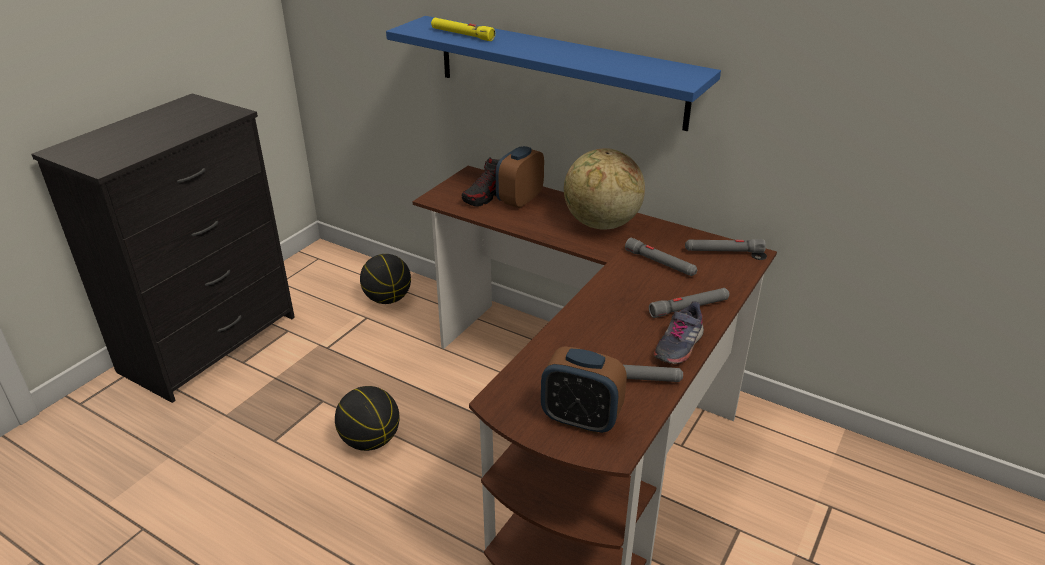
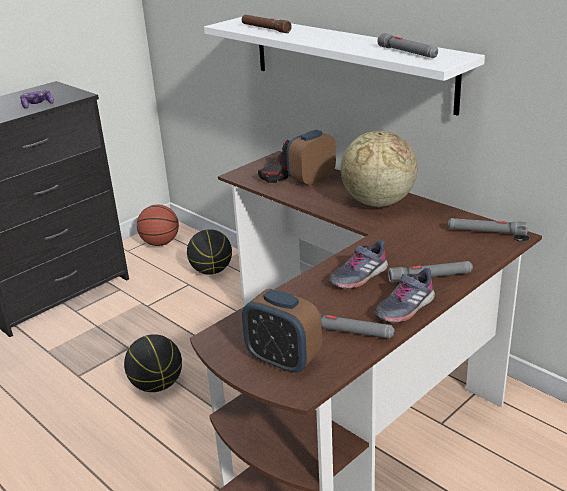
camera: 15 degrees right, 5 degrees down
blue shelf [386,16,721,131] -> white shelf [204,17,485,116]
yellow flashlight [431,18,495,41] -> brown flashlight [242,15,292,33]
grey flashlight [625,238,697,276] -> grey flashlight moved to [377,33,438,58]
none -> game controller [20,90,54,109]
none -> basketball [137,204,179,246]
none -> grey shoe [328,240,388,289]

